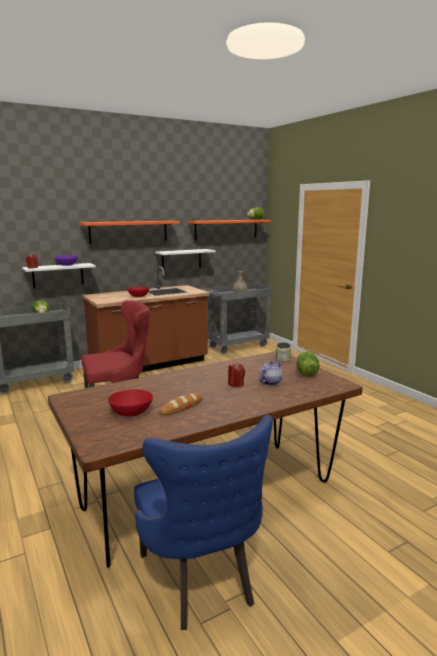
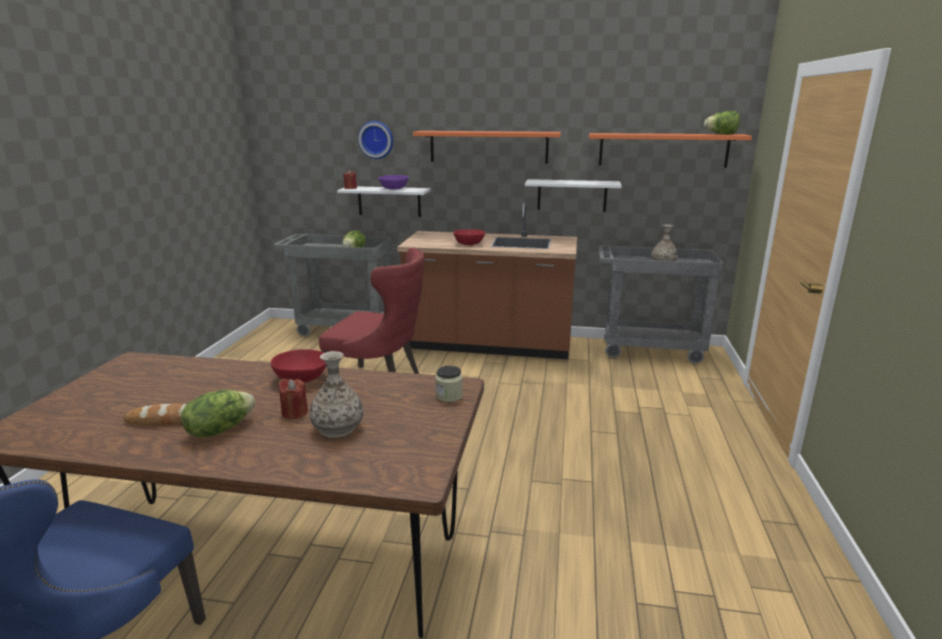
camera: 40 degrees right, 5 degrees up
red bowl [108,389,153,417] -> red bowl moved to [271,349,327,383]
teapot [259,361,282,385] -> vase [310,351,363,438]
lettuce [297,351,320,377] -> lettuce moved to [181,390,255,437]
none -> wall clock [358,121,393,159]

